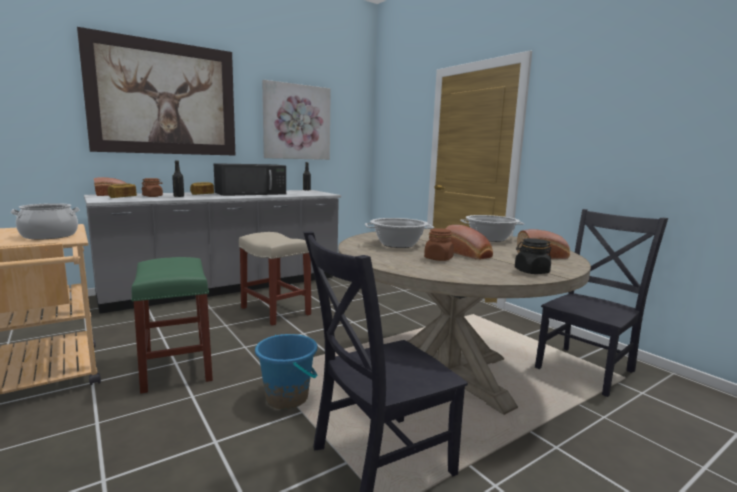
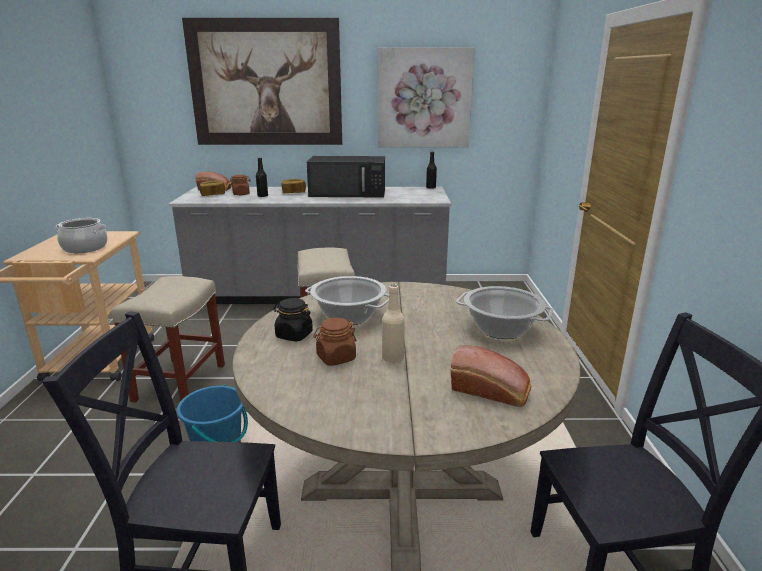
camera: 35 degrees right, 10 degrees up
green stool [131,257,213,394] -> beige stool [112,276,225,402]
bread [446,225,493,260] -> beige bottle [382,284,405,363]
black jar [515,238,551,274] -> black jar moved to [274,298,313,341]

